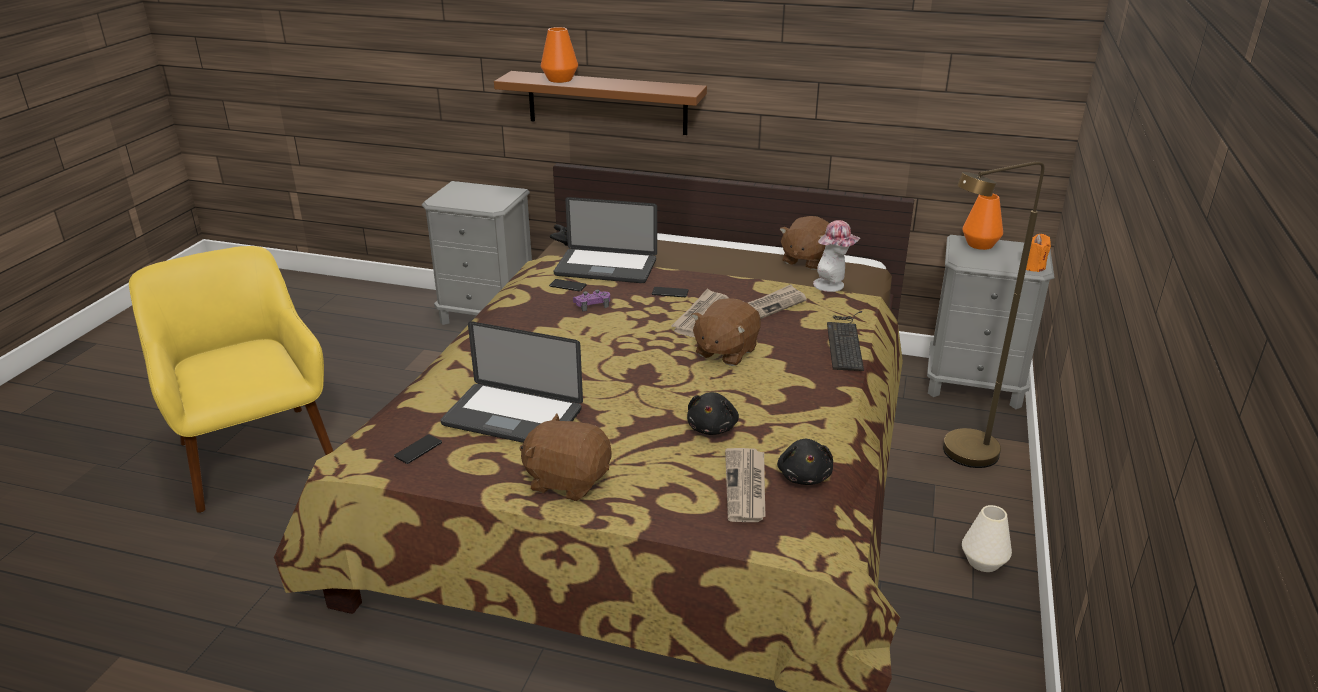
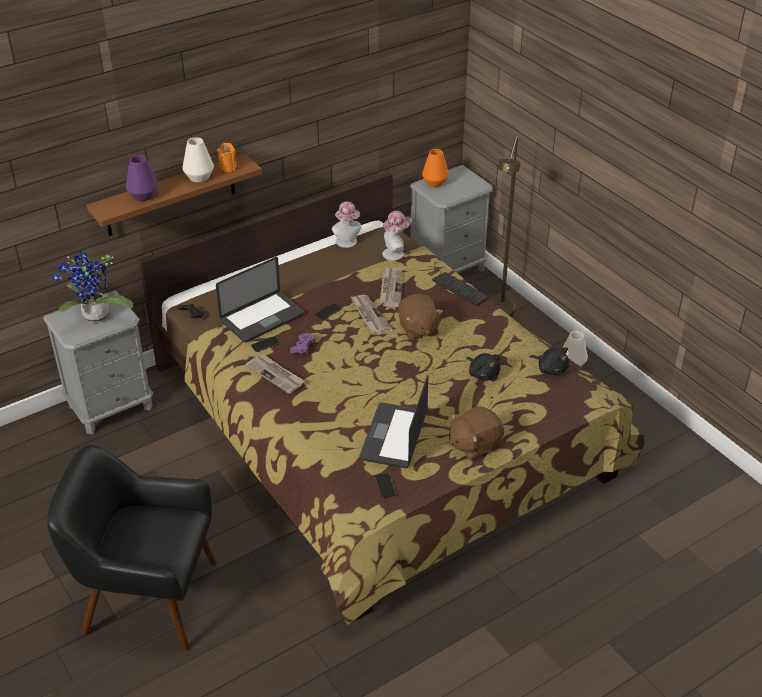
camera: 50 degrees left, 10 degrees up
yellow armchair [129,246,333,513] -> black armchair [47,445,217,651]
laptop [440,321,583,443] -> laptop turned 135 degrees clockwise [359,374,428,468]
orange vase [541,27,578,83] -> purple vase [126,155,158,201]
newspaper [725,448,766,522] -> newspaper moved to [245,355,305,394]
brown plush toy [780,216,829,270] -> hat [332,201,361,248]
orange candle [1026,234,1051,272] -> orange candle moved to [217,143,237,172]
none -> potted plant [52,253,134,323]
none -> white vase [182,137,214,183]

